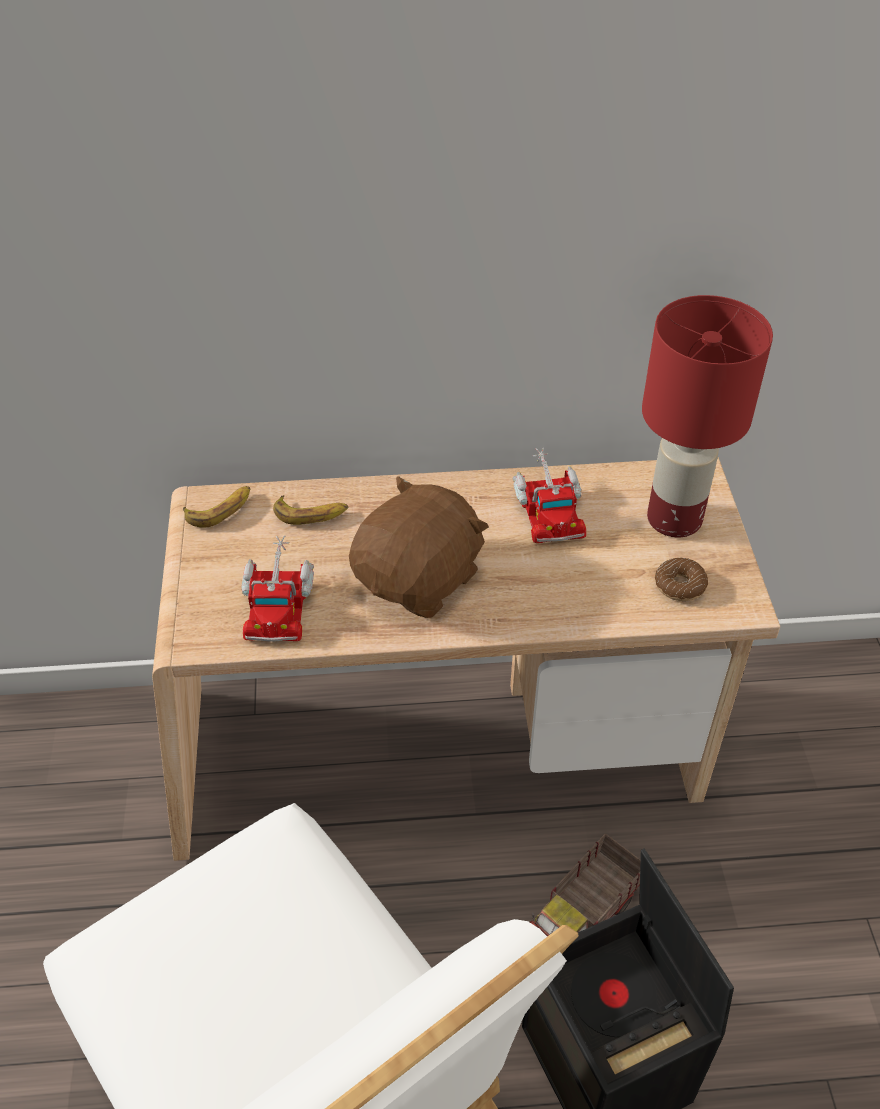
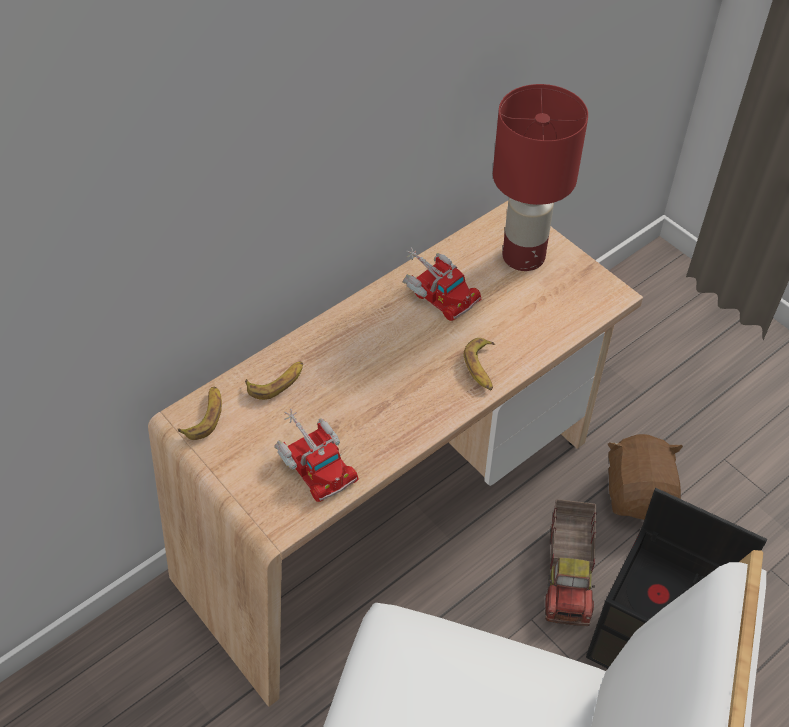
camera: 35 degrees left, 5 degrees up
brown plush toy [349,476,489,618] -> brown plush toy moved to [608,434,683,520]
donut [655,558,708,601] -> none
none -> banana [464,338,495,390]

